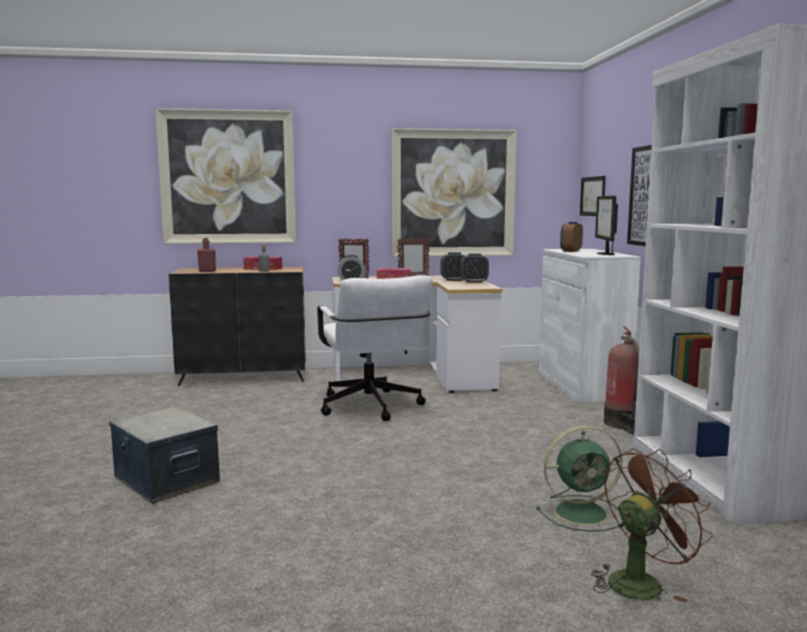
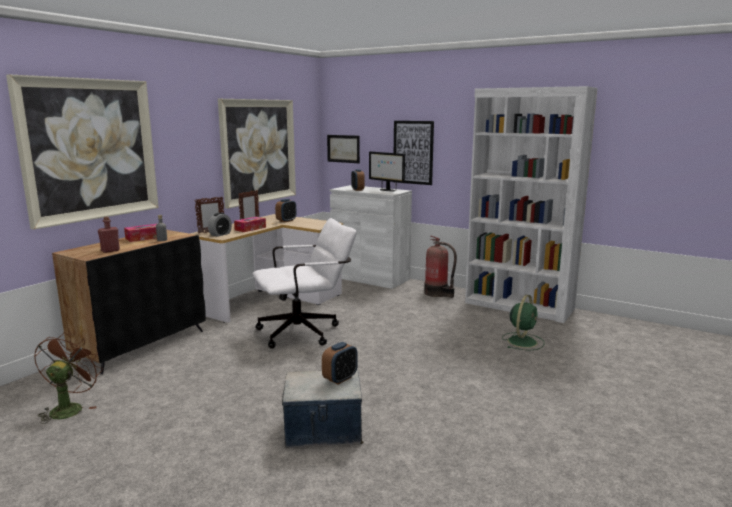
camera: 50 degrees left, 5 degrees up
white office chair [317,275,432,421] -> white office chair turned 45 degrees counterclockwise [253,218,357,349]
alarm clock [461,253,489,283] -> alarm clock moved to [322,342,358,384]
brown fan [592,449,713,603] -> brown fan moved to [34,333,103,424]

